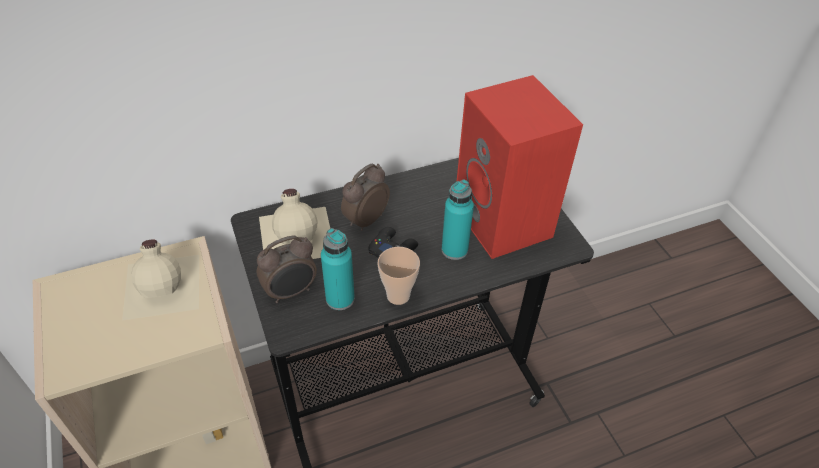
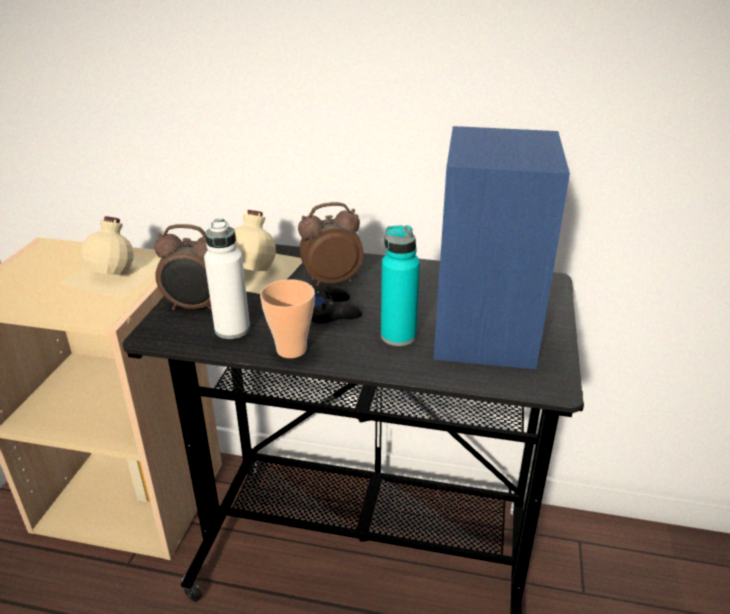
camera: 35 degrees right, 15 degrees down
turquoise bottle [321,228,355,310] -> white bottle [204,219,250,339]
red speaker [457,75,583,259] -> blue speaker [433,126,570,369]

